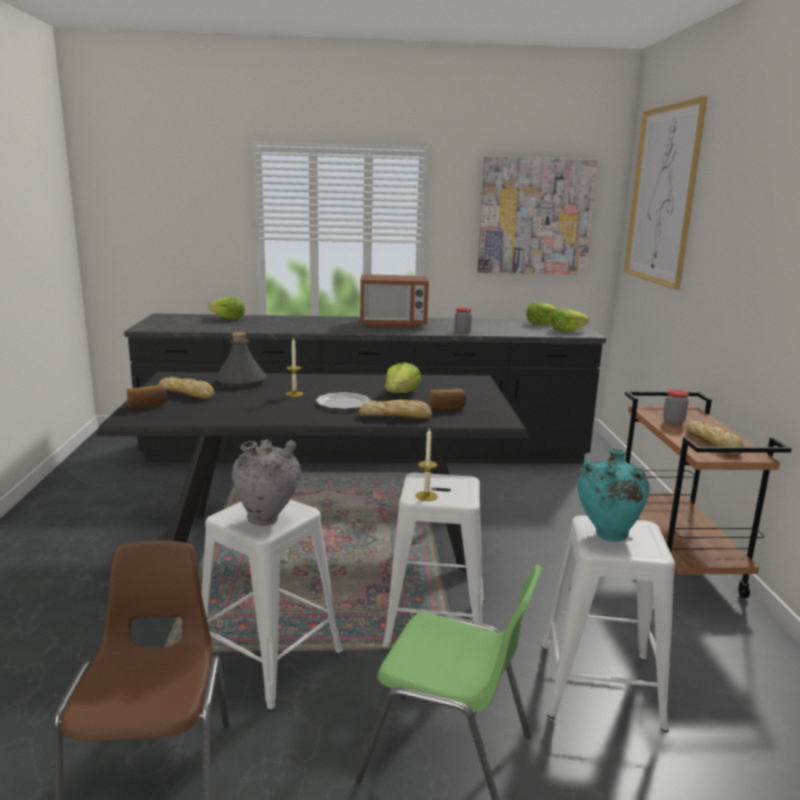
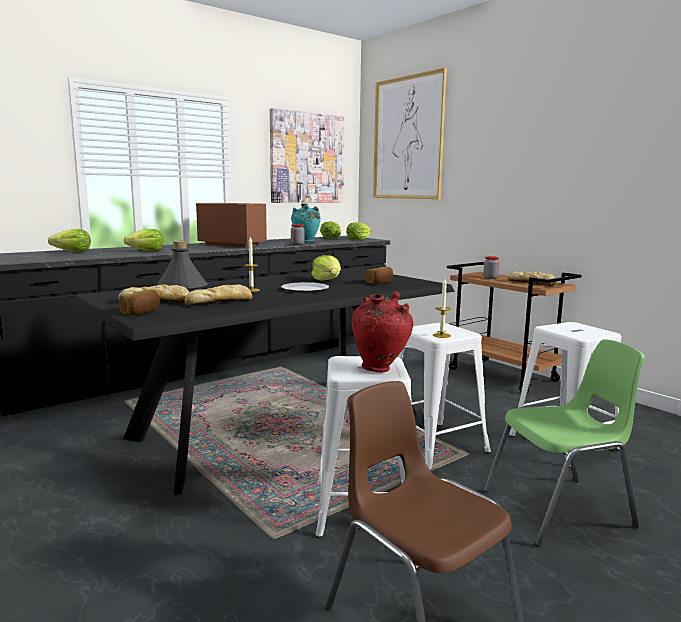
camera: 35 degrees left, 5 degrees down
grey vase [232,439,301,526] -> red vase [352,291,414,372]
bread [359,400,432,420] -> bread moved to [185,284,252,306]
microwave [360,274,429,328] -> microwave turned 120 degrees counterclockwise [196,203,267,247]
turquoise vase [577,449,650,542] -> turquoise vase moved to [291,203,321,242]
none -> lettuce [124,229,164,251]

